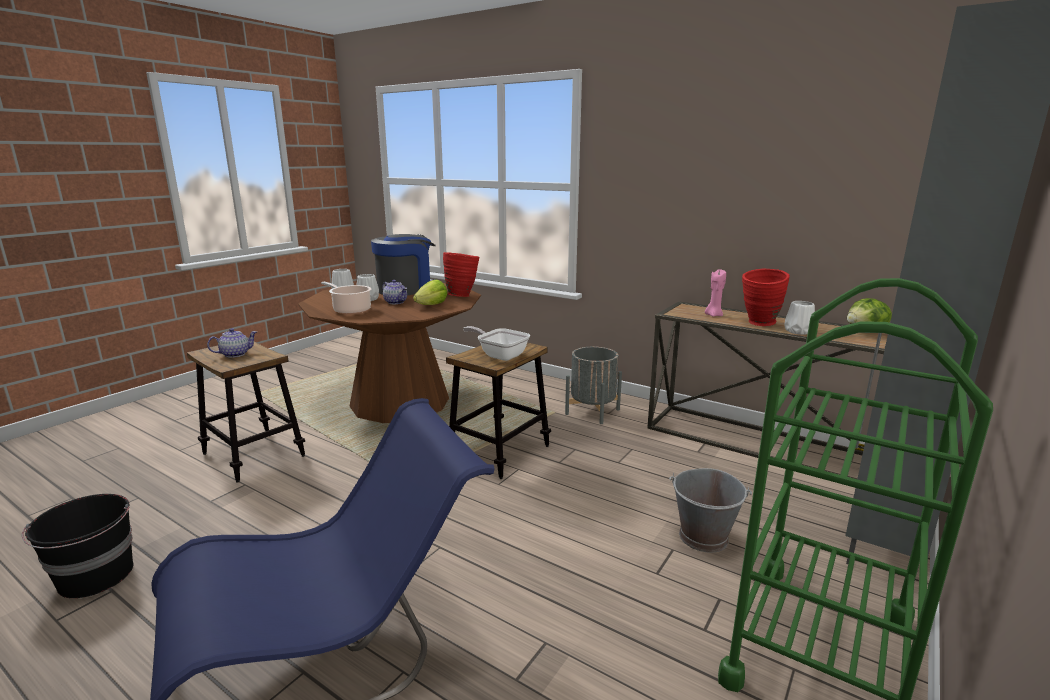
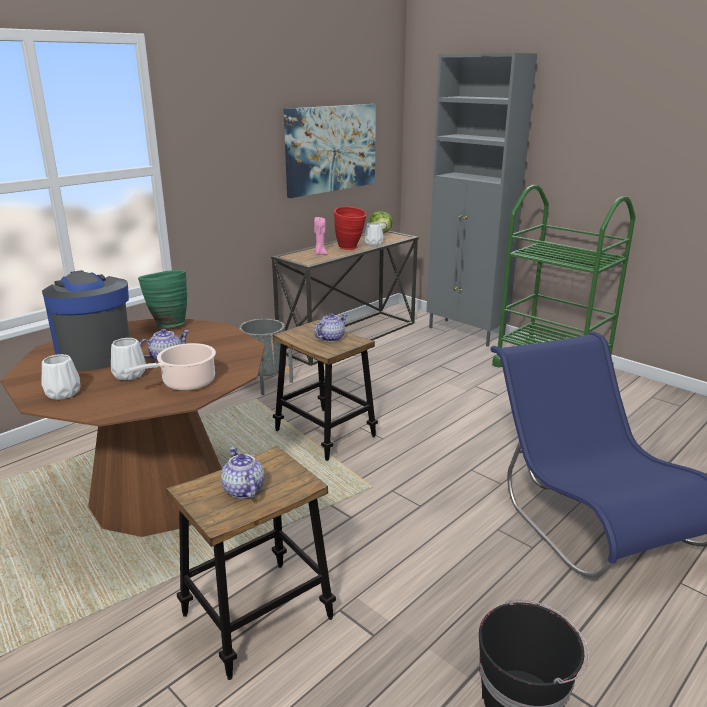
camera: 80 degrees left, 5 degrees up
lettuce [413,280,447,305] -> none
red vase [443,252,479,297] -> green vase [138,270,187,328]
frying pan [463,326,530,361] -> teapot [314,313,347,342]
grey bucket [669,468,752,553] -> none
none -> picture [284,104,376,198]

